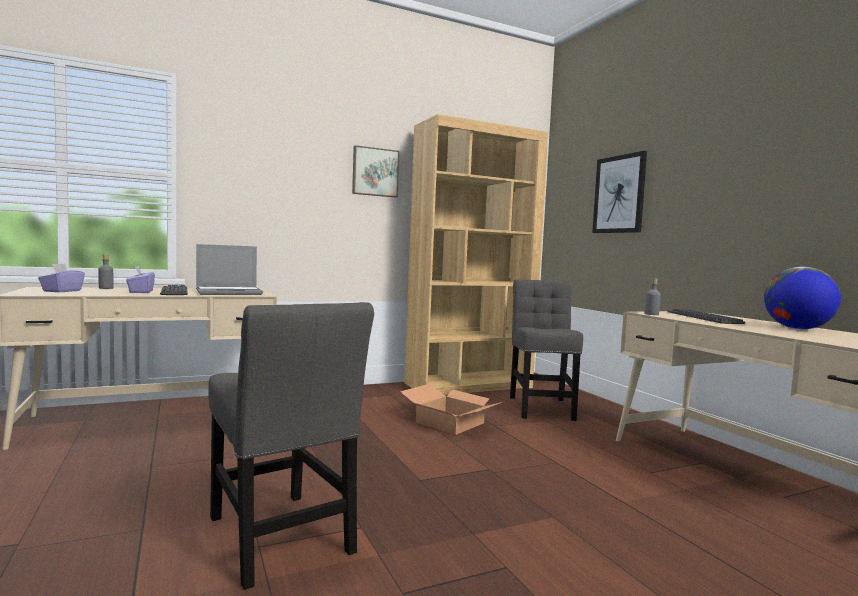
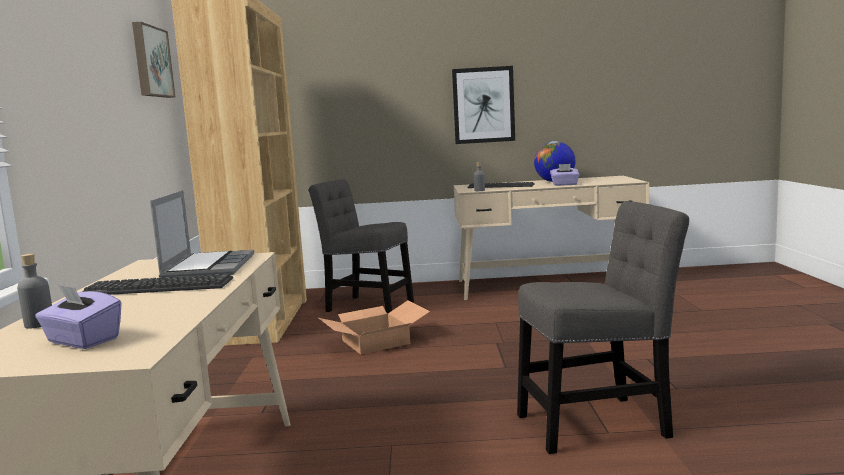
camera: 65 degrees left, 5 degrees up
purple tissue box [126,266,155,293] -> purple tissue box moved to [550,164,580,186]
picture [592,151,647,233] -> picture moved to [452,66,515,144]

